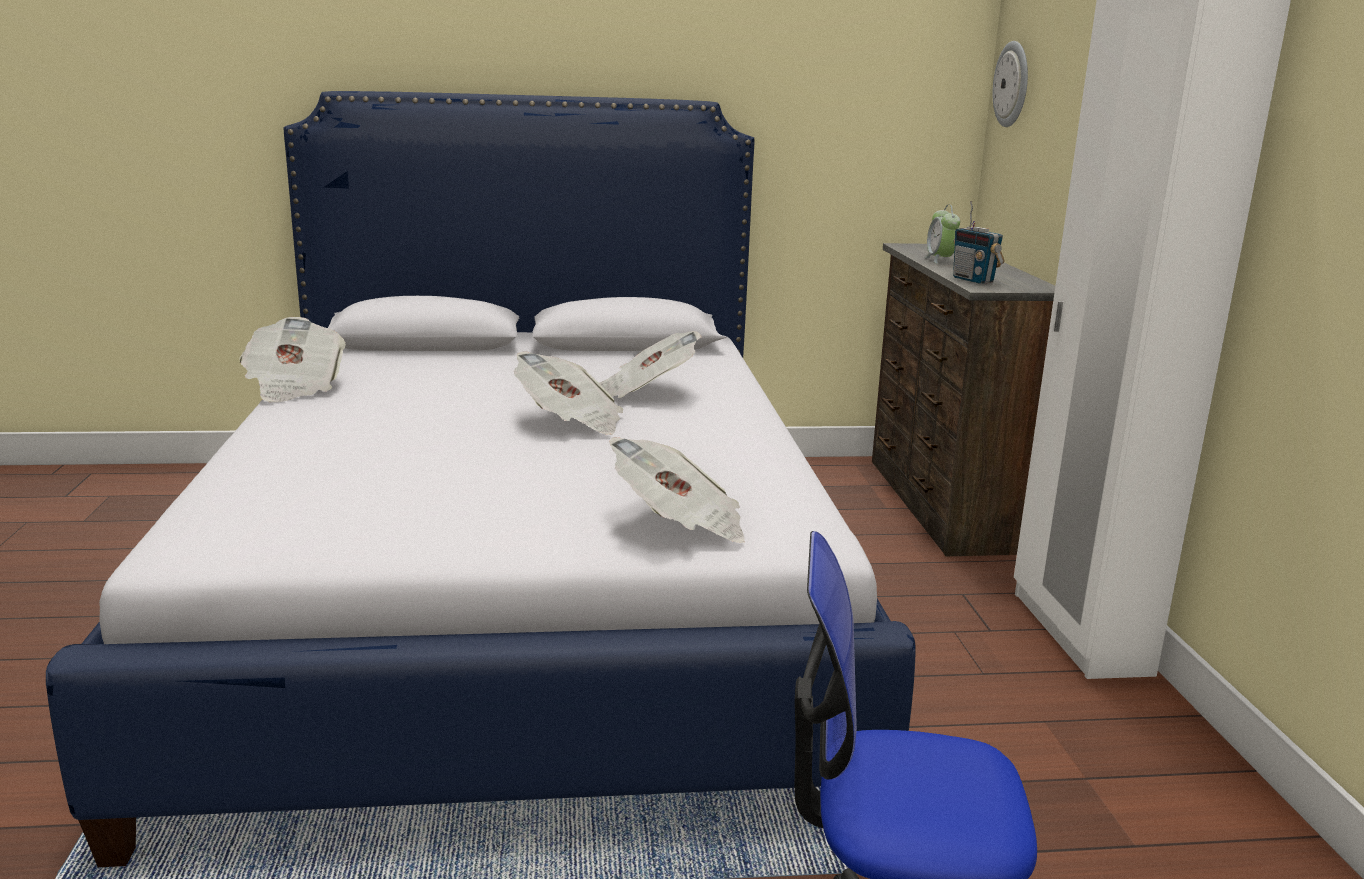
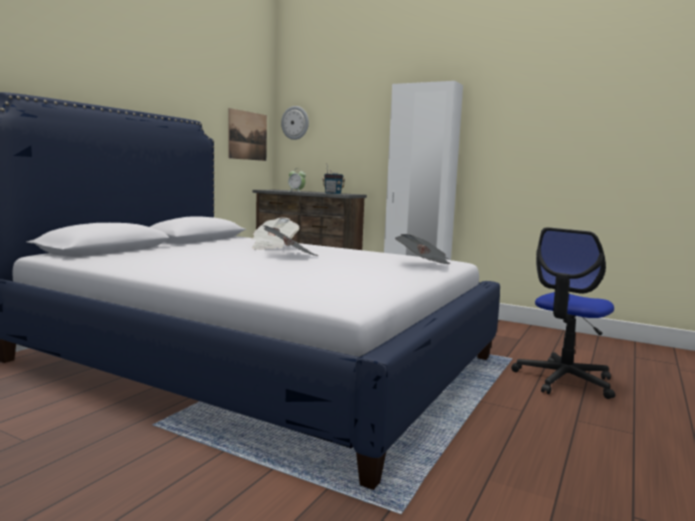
camera: 55 degrees left, 10 degrees down
newspaper [239,317,346,402] -> none
none -> picture [228,108,267,161]

